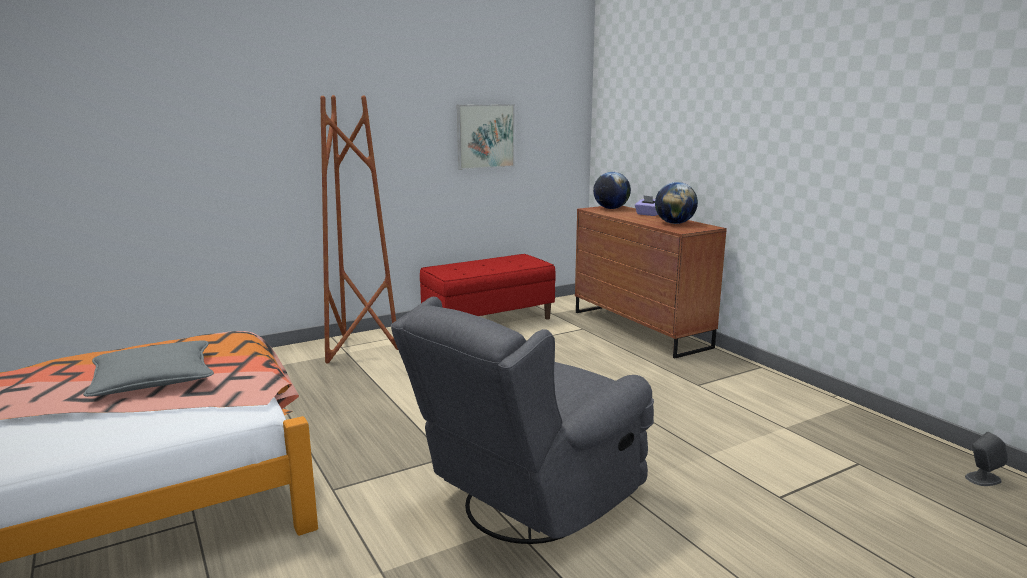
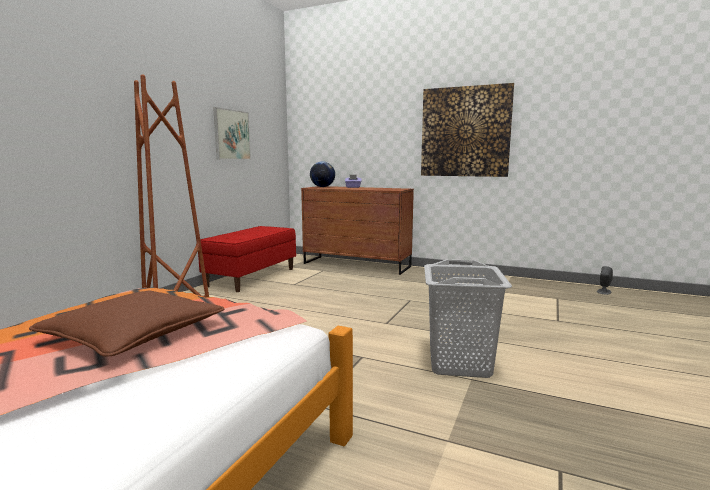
camera: 35 degrees left, 5 degrees down
grey pillow [83,340,214,397] -> brown pillow [29,291,225,357]
grey armchair [391,297,654,544] -> grey laundry basket [424,259,512,378]
globe [655,182,698,224] -> none
none -> picture [421,83,514,177]

